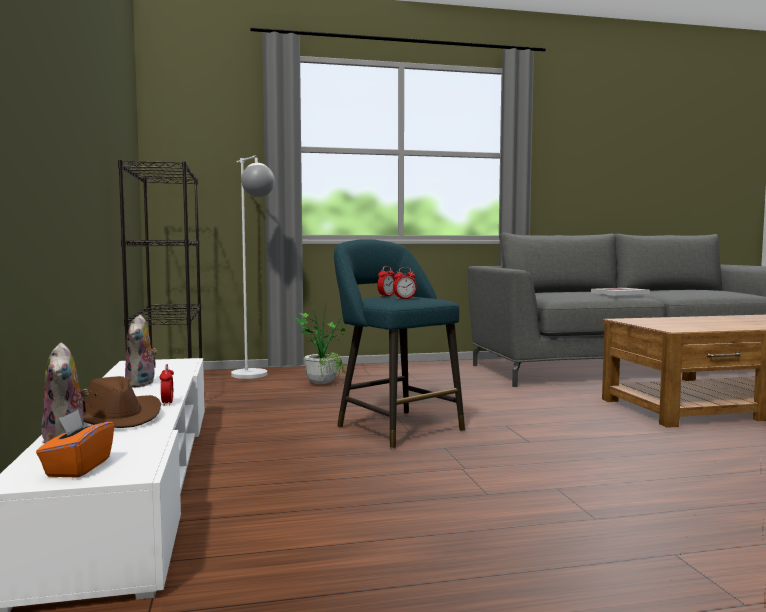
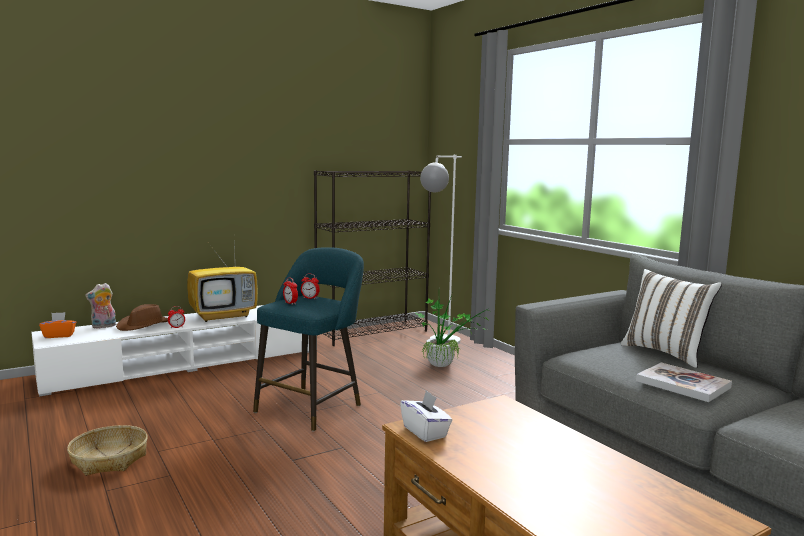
camera: 70 degrees right, 5 degrees up
plush toy [125,315,157,388] -> television [187,243,258,322]
none -> basket [67,425,148,476]
none -> white tissue box [400,391,453,442]
none -> white pillow [621,269,722,368]

